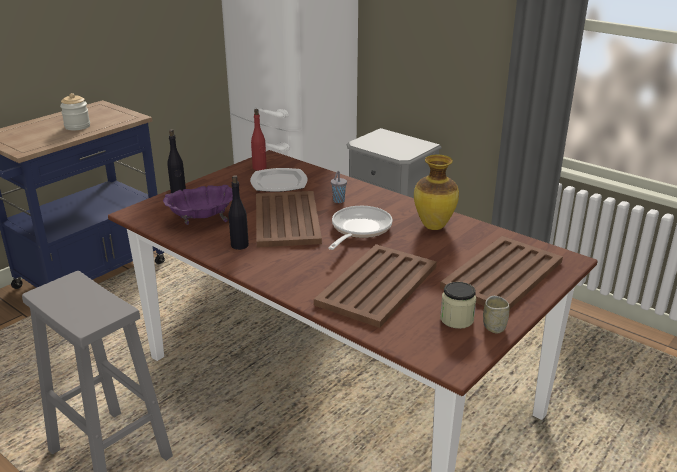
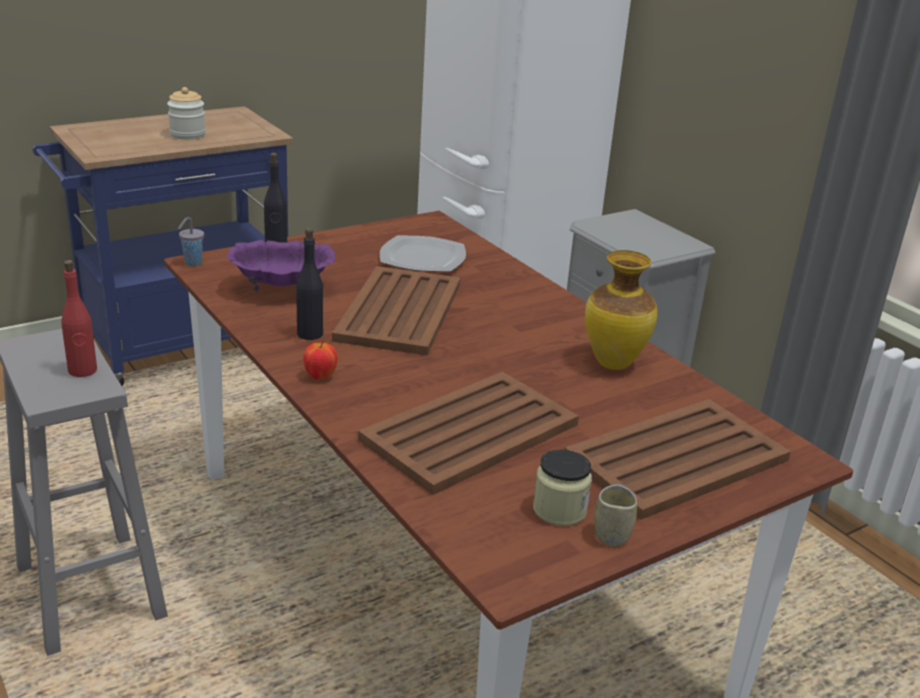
camera: 15 degrees right, 0 degrees up
red bottle [251,109,267,170] -> red bottle moved to [61,260,97,377]
frying pan [328,206,393,250] -> none
grey cup [331,171,347,203] -> grey cup moved to [178,217,204,266]
none -> apple [303,341,337,380]

